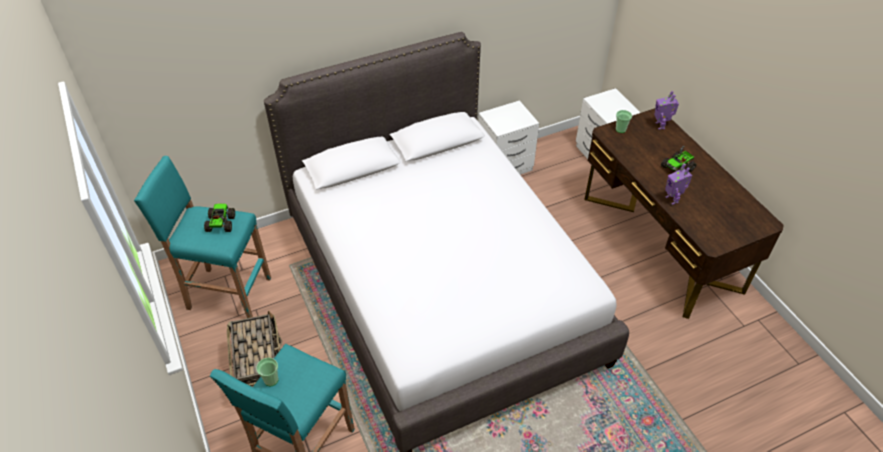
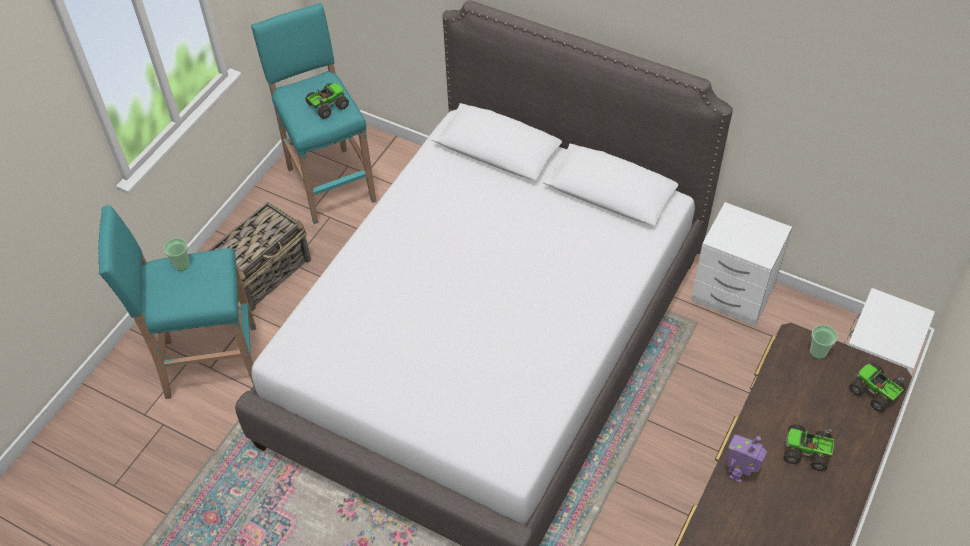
camera: 55 degrees right, 5 degrees up
toy robot [654,91,679,129] -> toy truck [849,363,905,412]

